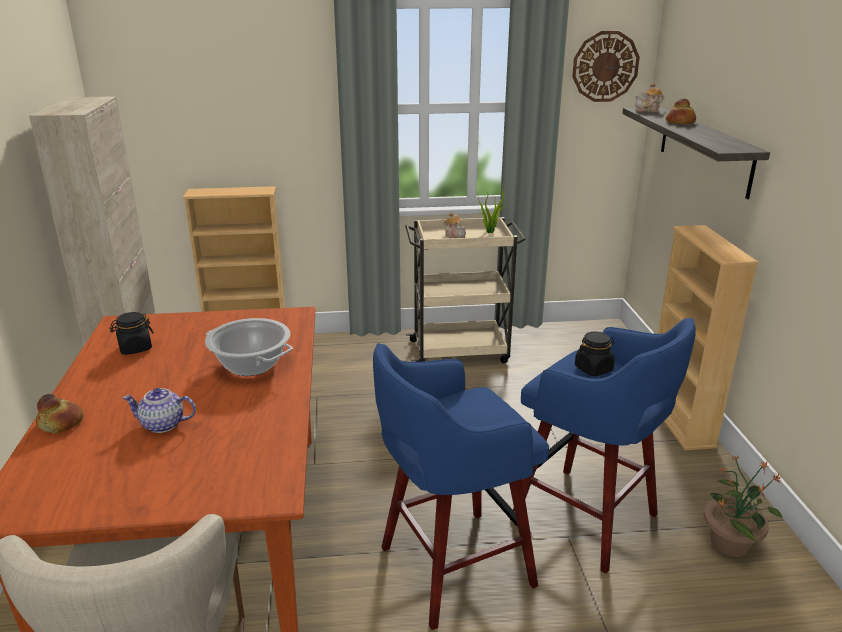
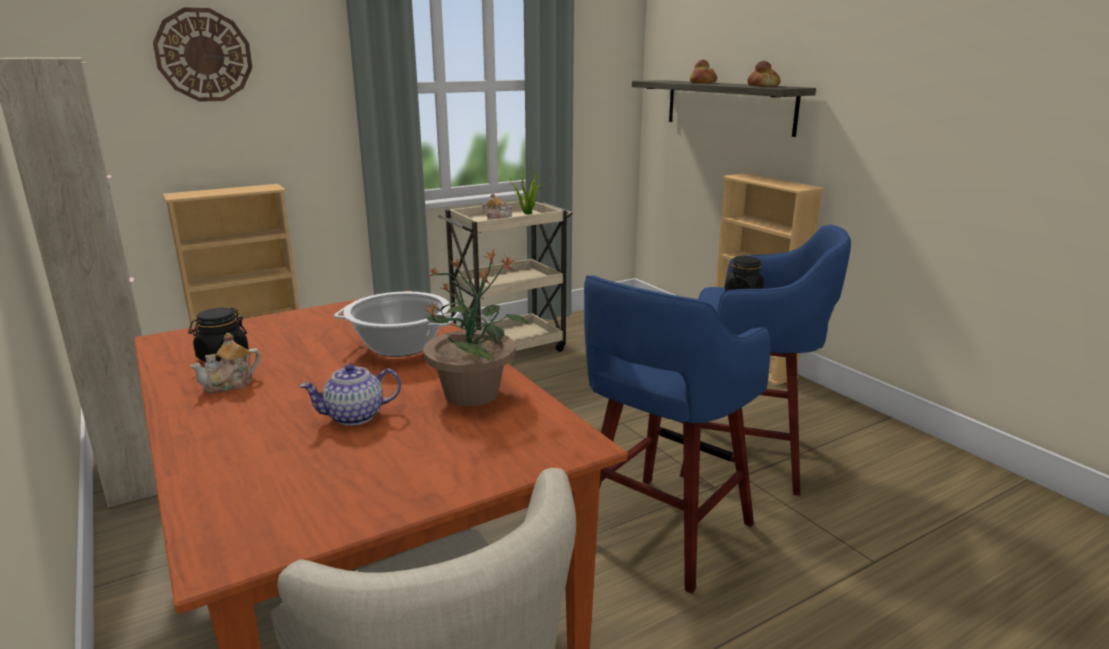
camera: 25 degrees left, 5 degrees down
bread [36,394,83,433] -> bread moved to [747,61,781,86]
wall clock [572,31,640,102] -> wall clock moved to [153,7,253,102]
teapot [635,83,664,112] -> teapot moved to [190,333,261,393]
potted plant [703,455,783,557] -> potted plant moved to [423,250,529,406]

